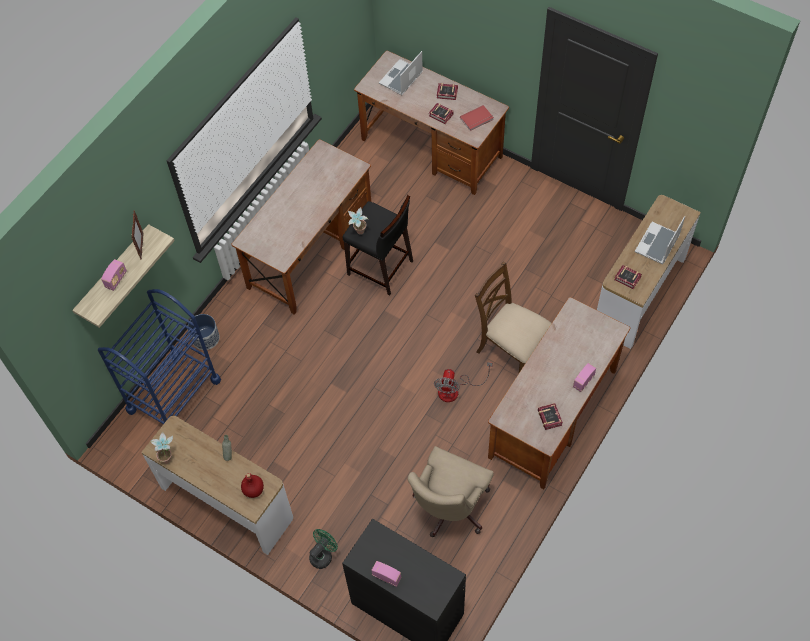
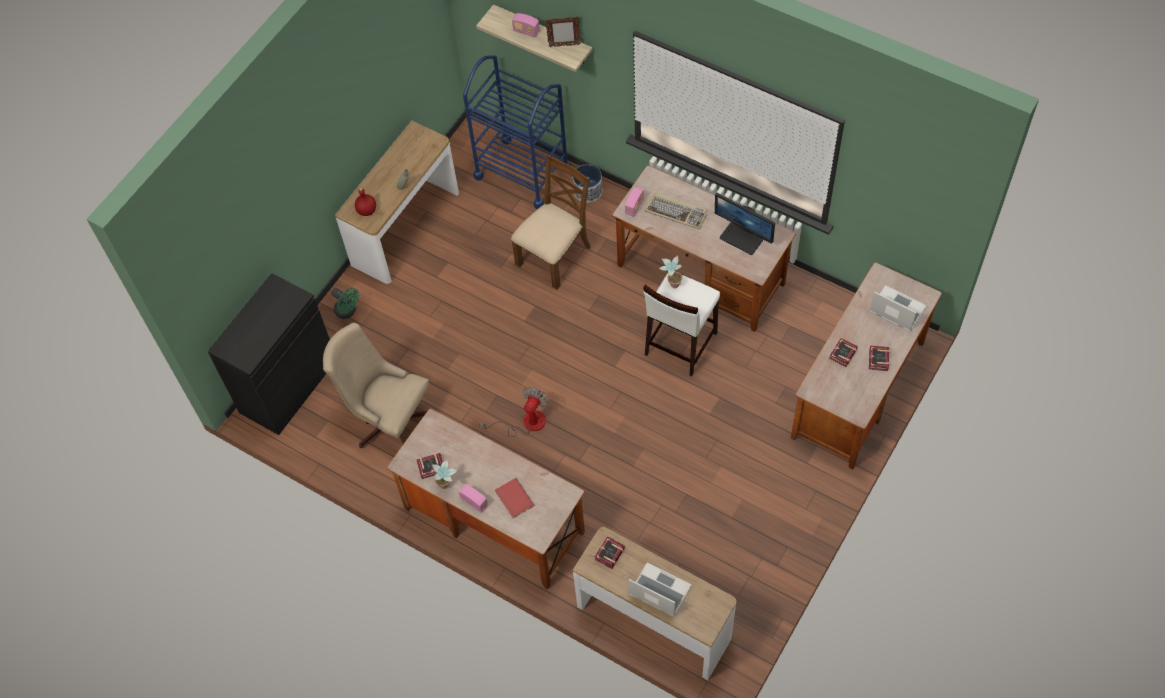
camera: 90 degrees right, 0 degrees up
potted plant [150,431,173,464] -> potted plant moved to [432,460,458,489]
black stool [342,195,413,296] -> white stool [643,273,720,376]
radio [371,561,402,587] -> radio moved to [625,187,644,217]
fan [434,362,493,402] -> fan turned 105 degrees clockwise [479,387,549,437]
red book [460,105,494,131] -> red book moved to [495,478,535,518]
brown chair [475,262,552,373] -> brown chair moved to [511,155,591,290]
none -> keyboard [645,192,707,230]
none -> monitor [715,193,775,255]

